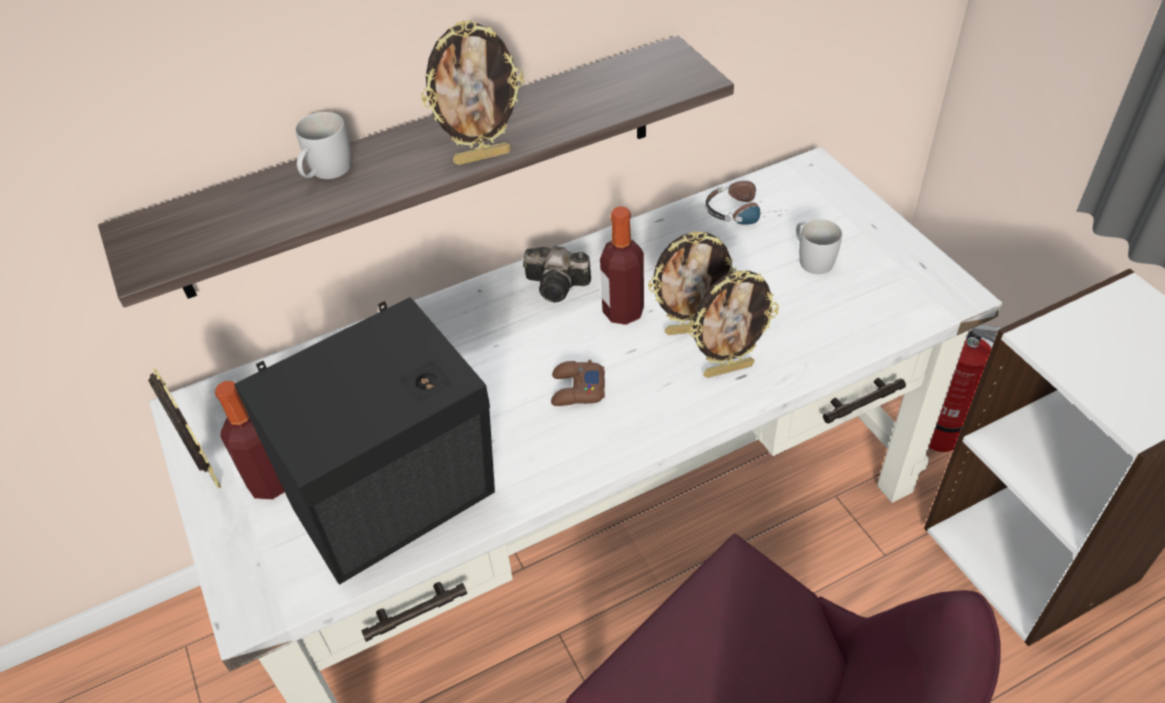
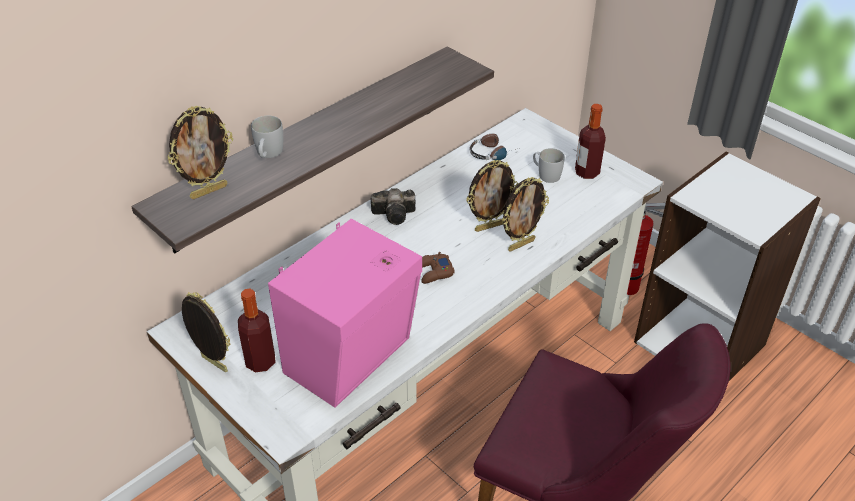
camera: 20 degrees left, 5 degrees down
black speaker [234,297,495,585] -> pink speaker [268,219,422,407]
picture frame [421,20,524,165] -> picture frame moved to [168,106,233,199]
bottle [600,206,644,325] -> bottle moved to [575,104,606,179]

